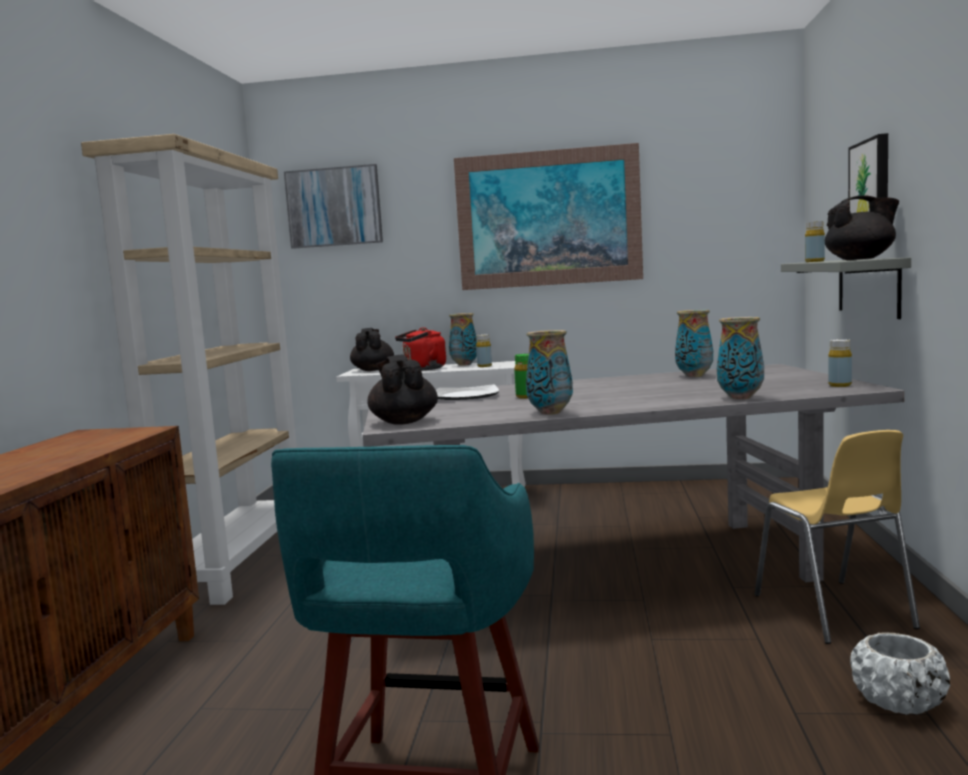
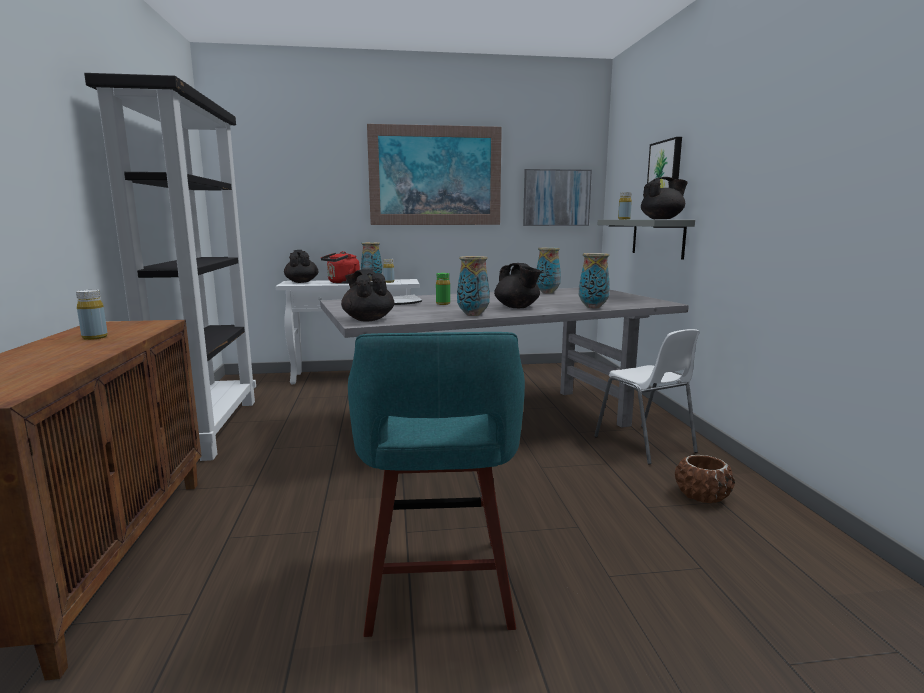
camera: 15 degrees left, 5 degrees up
beige bookcase [81,134,297,605] -> black bookcase [84,73,256,461]
picture [284,164,383,249] -> picture moved to [523,169,592,226]
yellow chair [755,430,920,644] -> white chair [594,329,700,465]
yellow bottle [828,339,852,387] -> yellow bottle moved to [76,290,108,340]
white planter [850,633,950,715] -> brown planter [675,455,735,503]
none -> black teapot [494,263,541,308]

